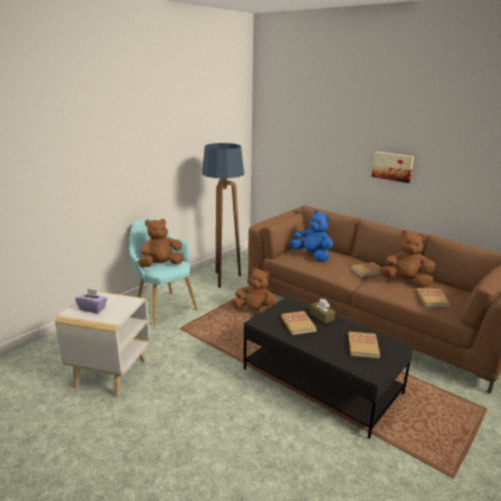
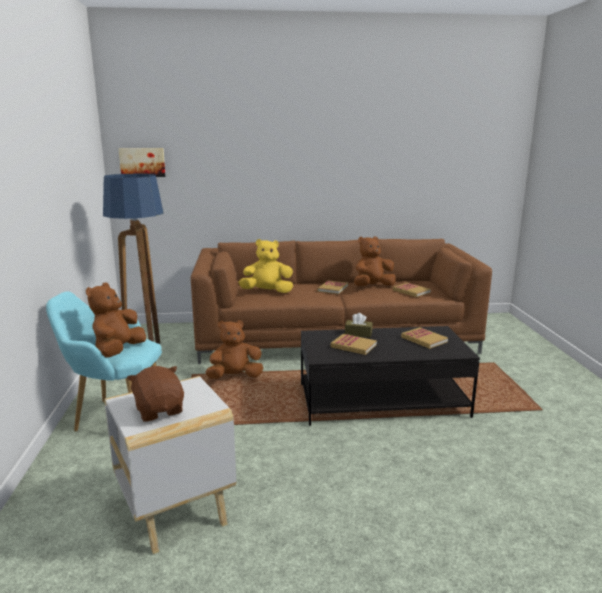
camera: 45 degrees left, 5 degrees down
purple tissue box [75,289,107,313] -> brown plush toy [127,366,184,422]
blue plush toy [290,211,333,261] -> yellow plush toy [238,239,293,293]
picture [372,151,414,183] -> picture moved to [118,148,166,177]

